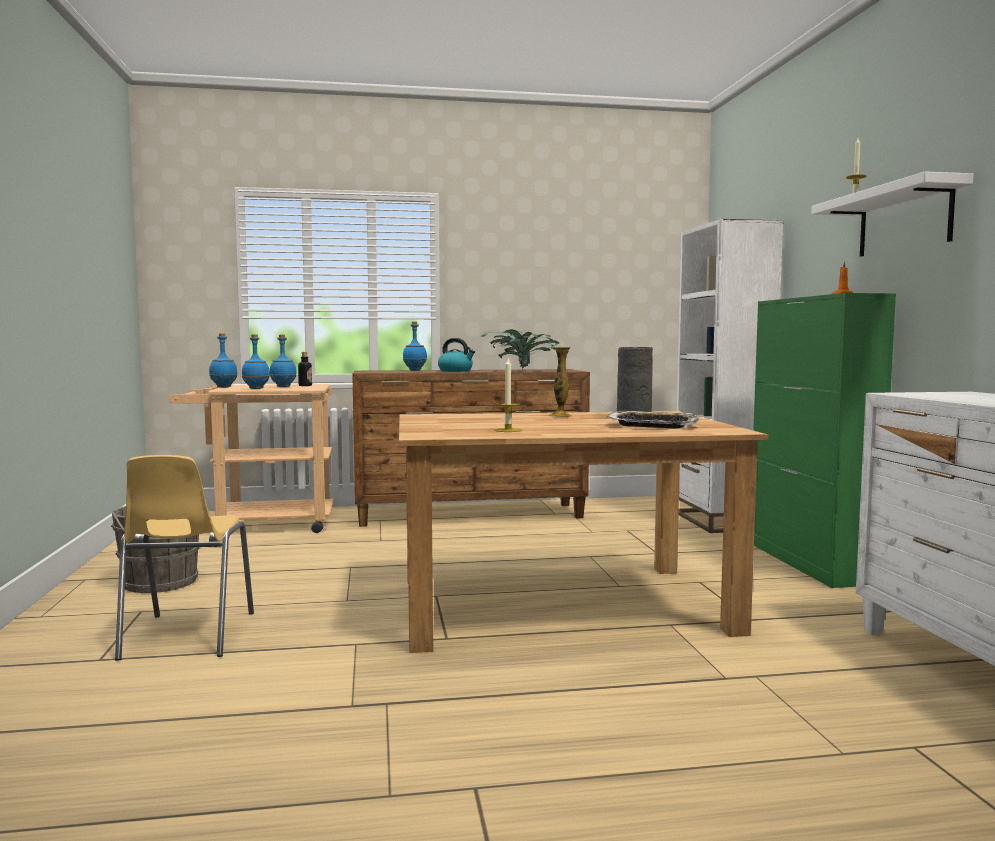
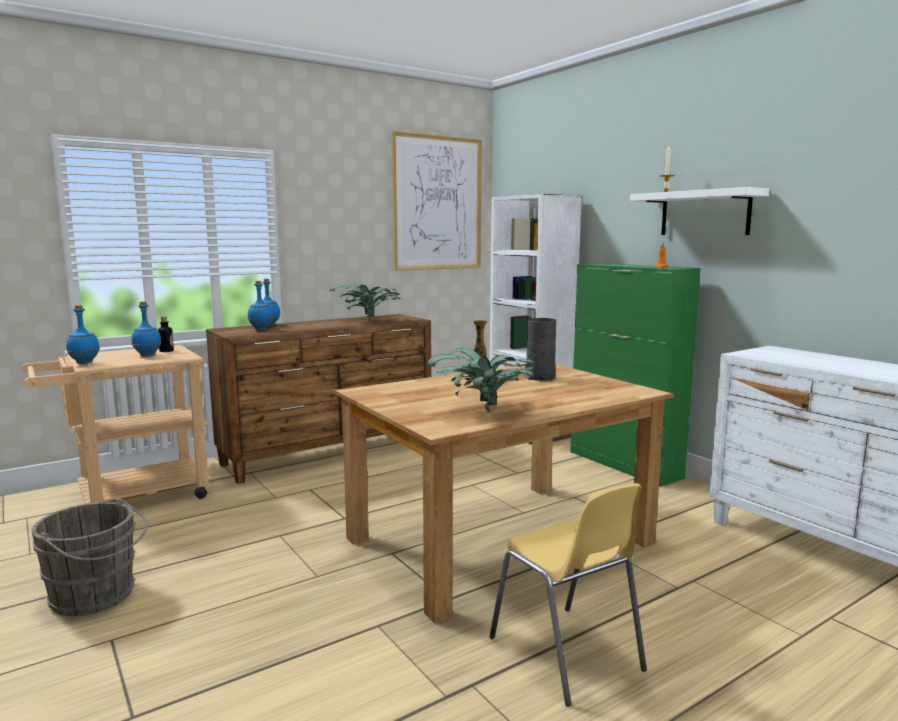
camera: 25 degrees left, 5 degrees up
yellow chair [115,455,254,661] -> yellow chair moved to [489,483,647,707]
blue bottle [242,334,270,389] -> blue bottle moved to [248,281,273,330]
kettle [438,338,475,372] -> none
candle [495,359,522,432] -> potted plant [427,348,545,412]
tray [607,411,699,429] -> none
none -> picture [392,131,482,271]

